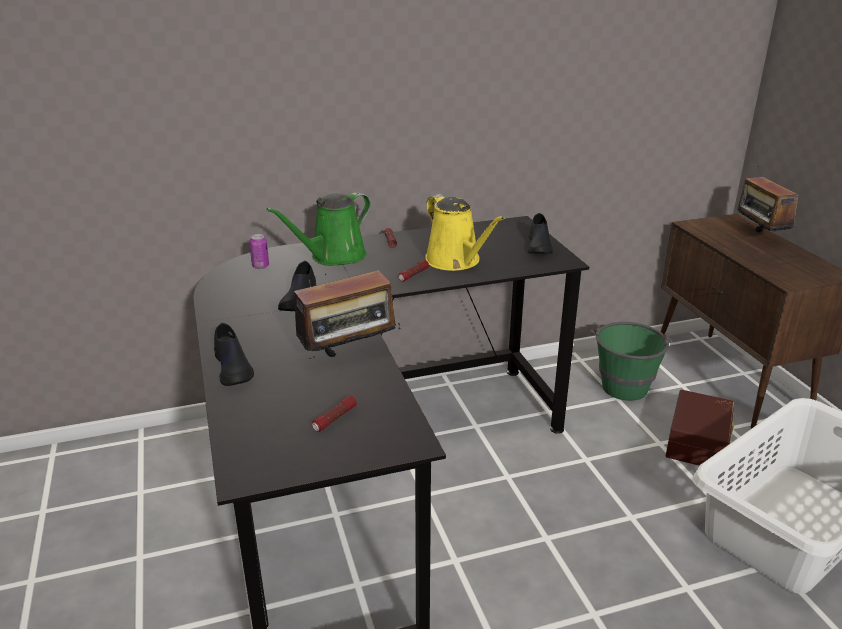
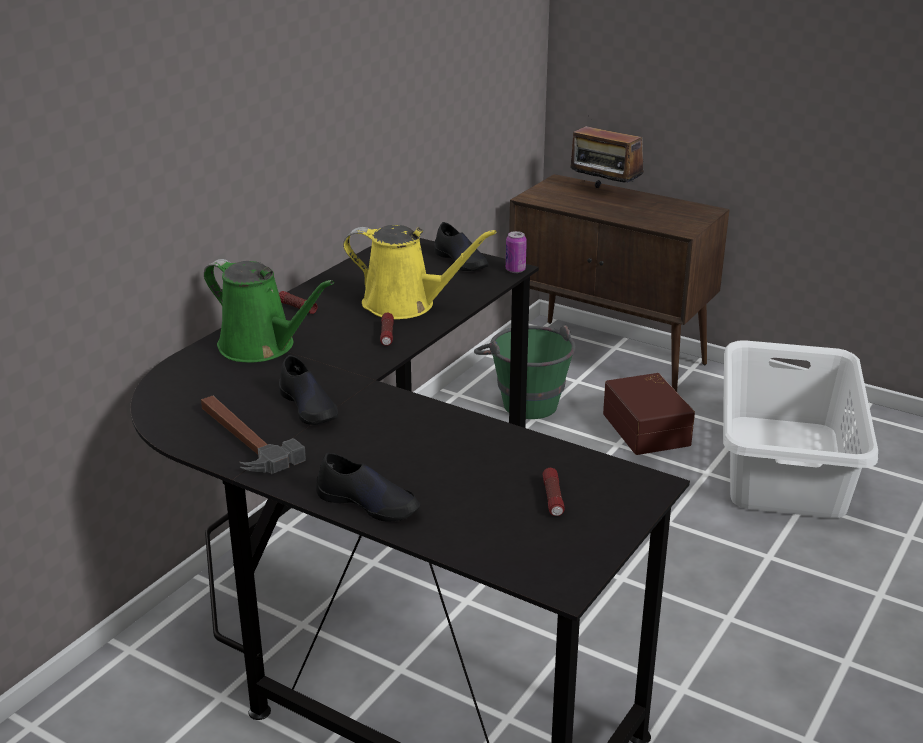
camera: 40 degrees left, 0 degrees up
can [249,234,269,269] -> can moved to [506,231,527,273]
green watering can [266,192,371,266] -> green watering can turned 60 degrees counterclockwise [204,259,334,363]
radio [294,264,401,362] -> none
none -> hammer [201,396,306,474]

